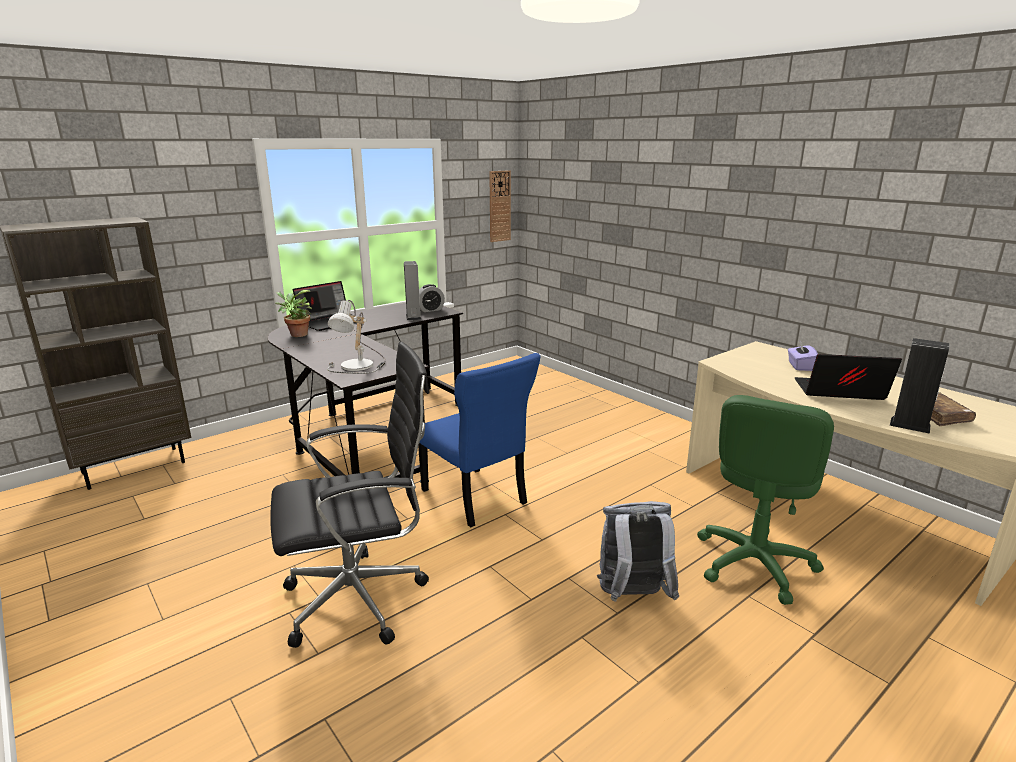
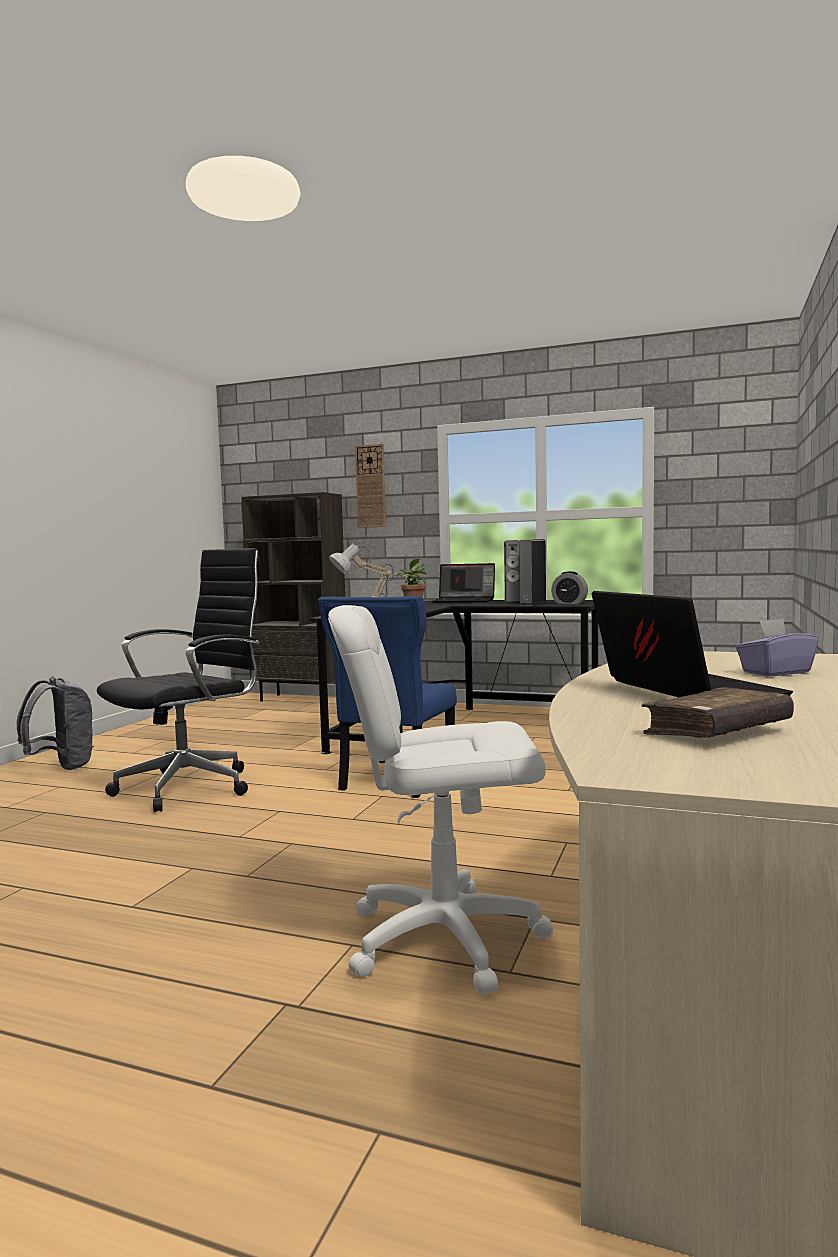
camera: 60 degrees right, 15 degrees down
black office chair [270,342,430,648] -> black office chair turned 90 degrees counterclockwise [97,548,261,812]
wall clock [489,170,511,242] -> wall clock moved to [355,444,386,528]
grey backpack [597,501,679,602] -> grey backpack moved to [17,676,94,770]
green office chair [697,395,834,605] -> white office chair [328,605,553,994]
speaker [890,338,950,434] -> speaker moved to [504,540,520,604]

